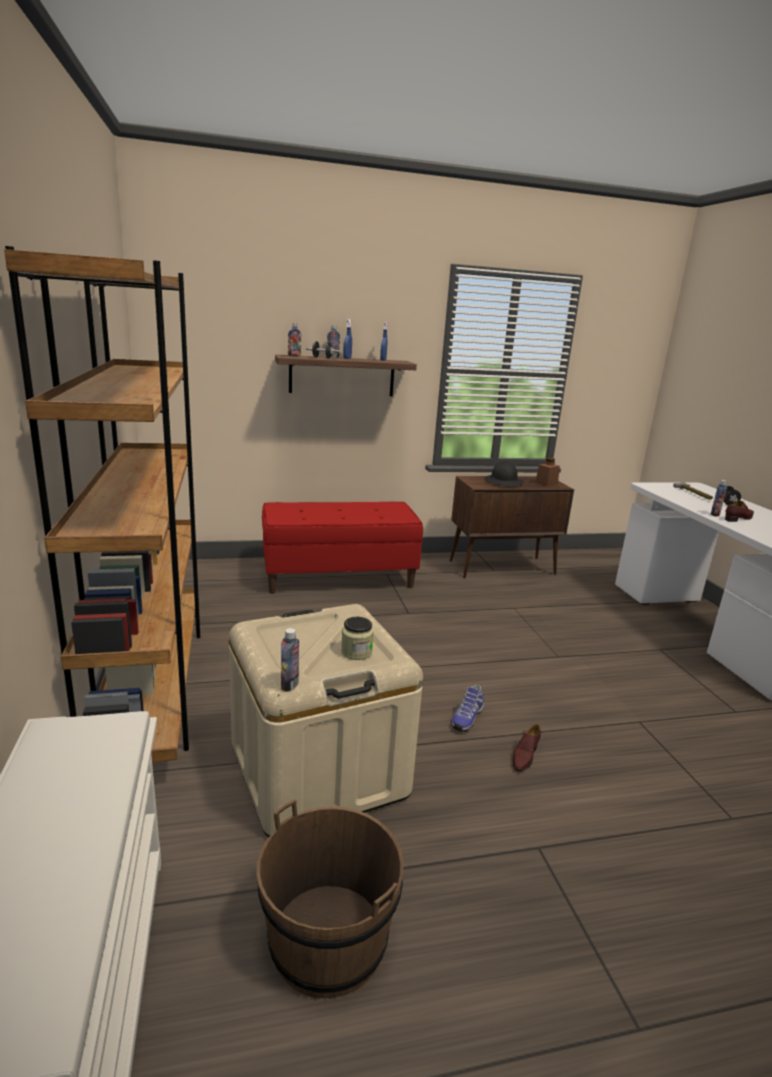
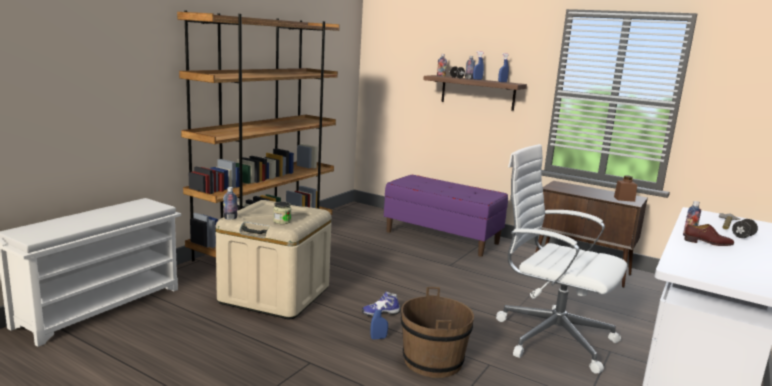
camera: 45 degrees right, 5 degrees down
brown bucket [257,799,404,998] -> brown bucket moved to [401,287,474,378]
red bench [262,502,423,594] -> purple bench [384,175,508,257]
black hard hat [484,461,524,487] -> none
brown shoe [513,724,541,772] -> blue spray bottle [370,300,388,339]
none -> white office chair [496,144,627,374]

